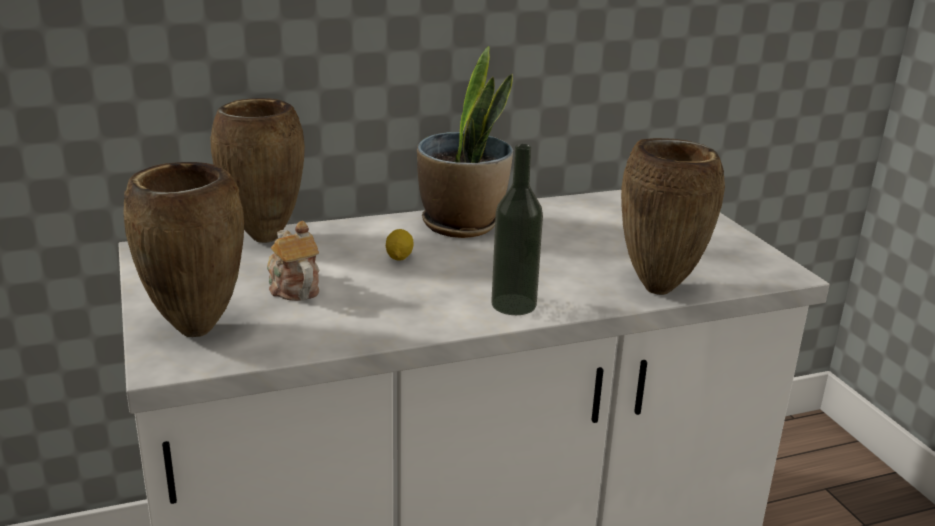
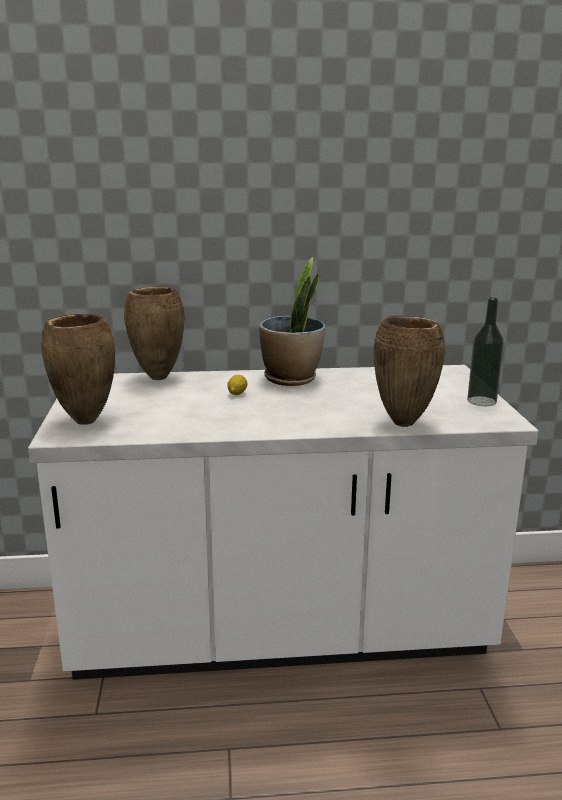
camera: 15 degrees right, 5 degrees down
teapot [267,221,319,301] -> none
bottle [491,144,543,315] -> bottle moved to [467,297,504,406]

